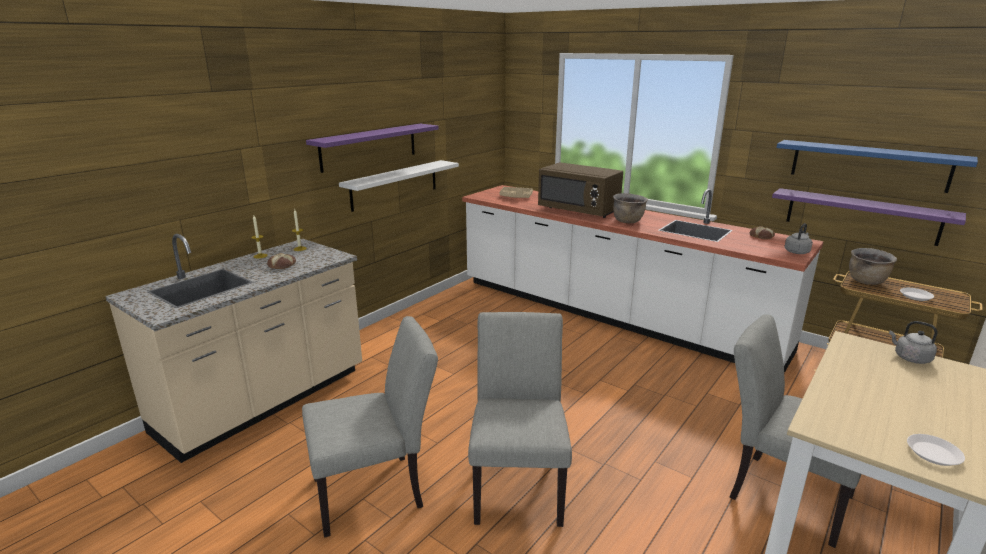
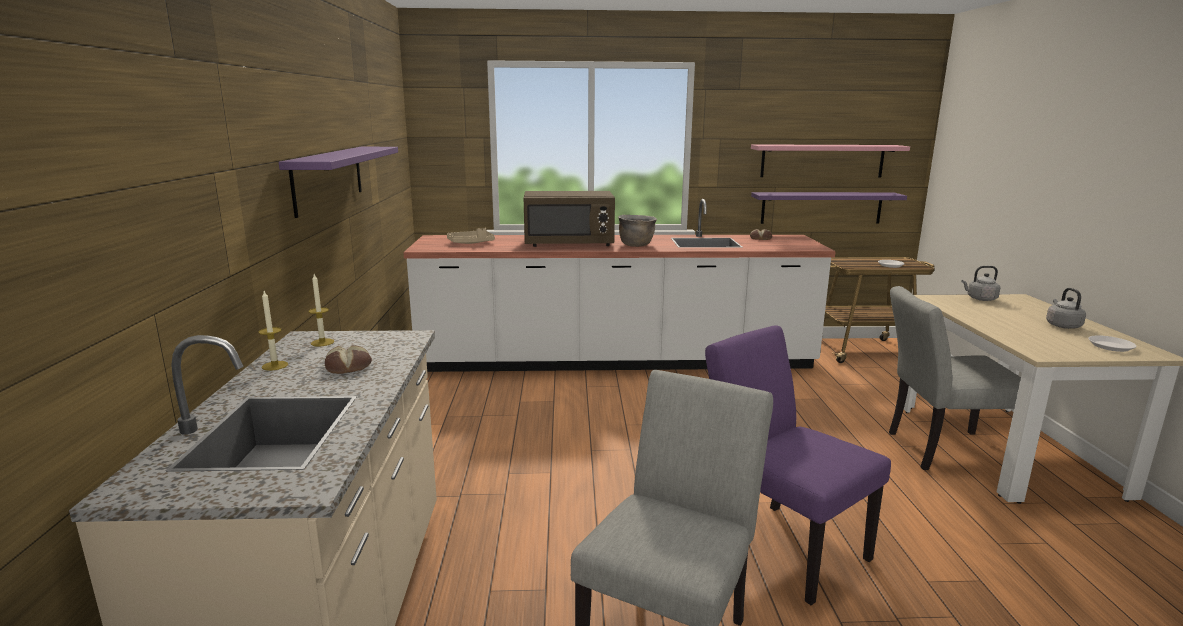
camera: 40 degrees left, 5 degrees down
white shelf [339,160,459,212] -> none
grey chair [468,312,572,527] -> purple chair [705,325,891,605]
blue shelf [777,140,978,193] -> pink shelf [751,144,910,177]
grey kettle [784,223,813,254] -> grey kettle moved to [1046,288,1086,329]
brown cooking pot [849,248,897,285] -> none

